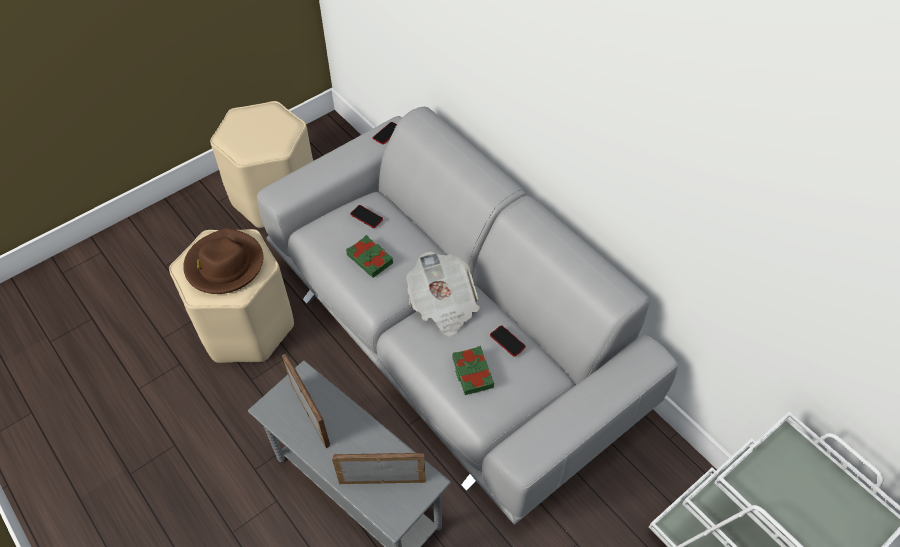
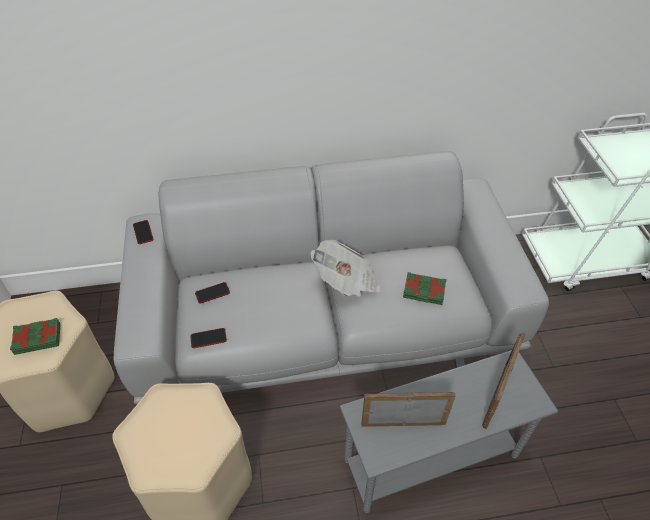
camera: 60 degrees left, 5 degrees down
brown hat [183,228,264,294] -> none
green book [346,235,393,278] -> green book moved to [10,318,61,355]
phone [490,325,526,357] -> phone moved to [190,328,227,348]

